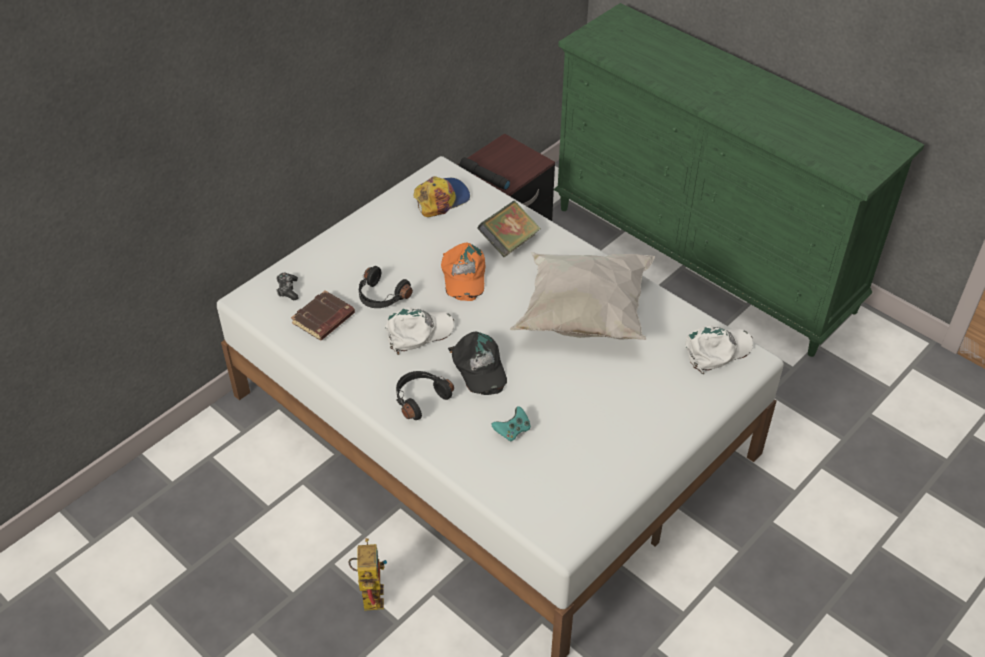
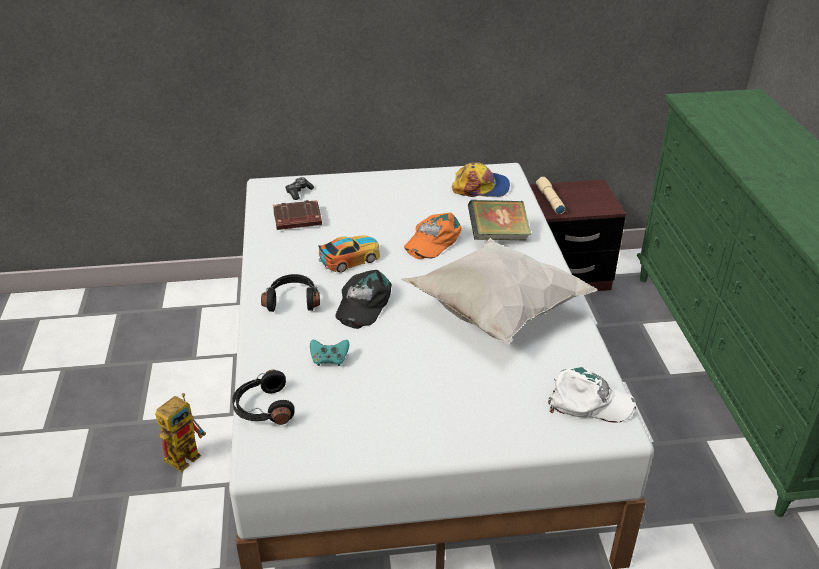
camera: 40 degrees right, 10 degrees down
black headphones [359,266,413,308] -> black headphones moved to [232,370,295,425]
white cap [385,307,454,355] -> toy car [318,235,380,273]
black flashlight [458,157,510,190] -> beige flashlight [536,177,565,214]

